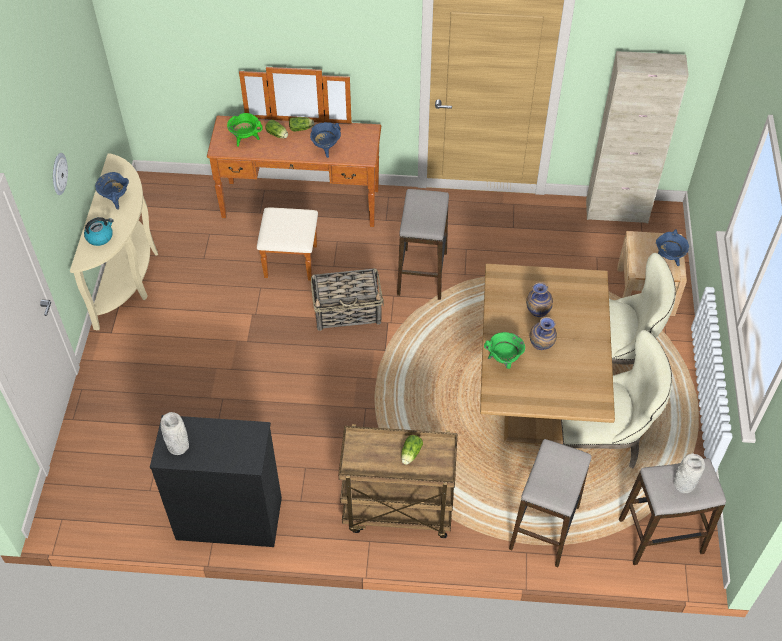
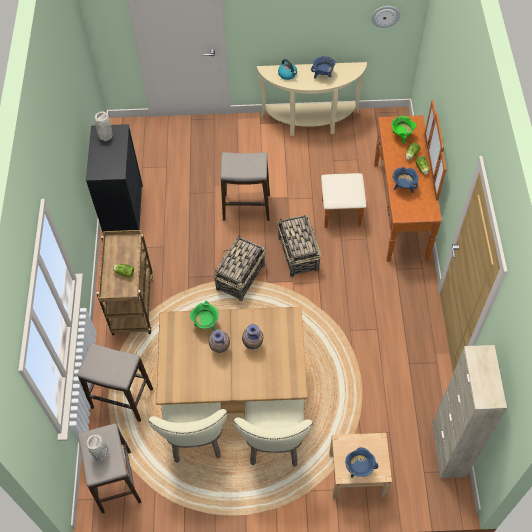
camera: 85 degrees right, 5 degrees up
wall clock [53,153,68,195] -> wall clock moved to [371,6,400,28]
stool [397,189,449,300] -> stool moved to [220,152,270,221]
none -> basket [213,235,266,301]

